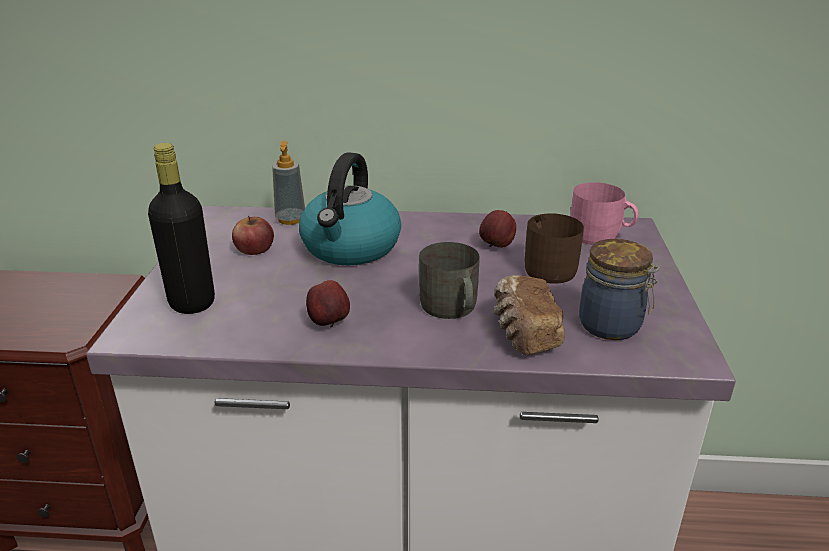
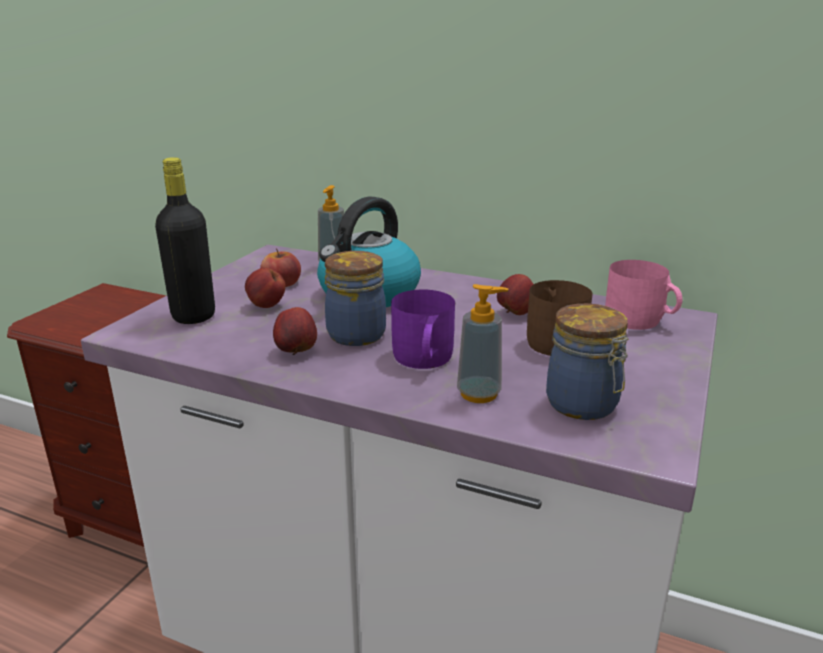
camera: 20 degrees right, 5 degrees down
grey mug [419,242,480,319] -> purple mug [391,289,455,369]
bread [494,275,565,355] -> soap dispenser [457,284,508,403]
none -> apple [245,268,286,308]
none -> jar [325,251,386,346]

